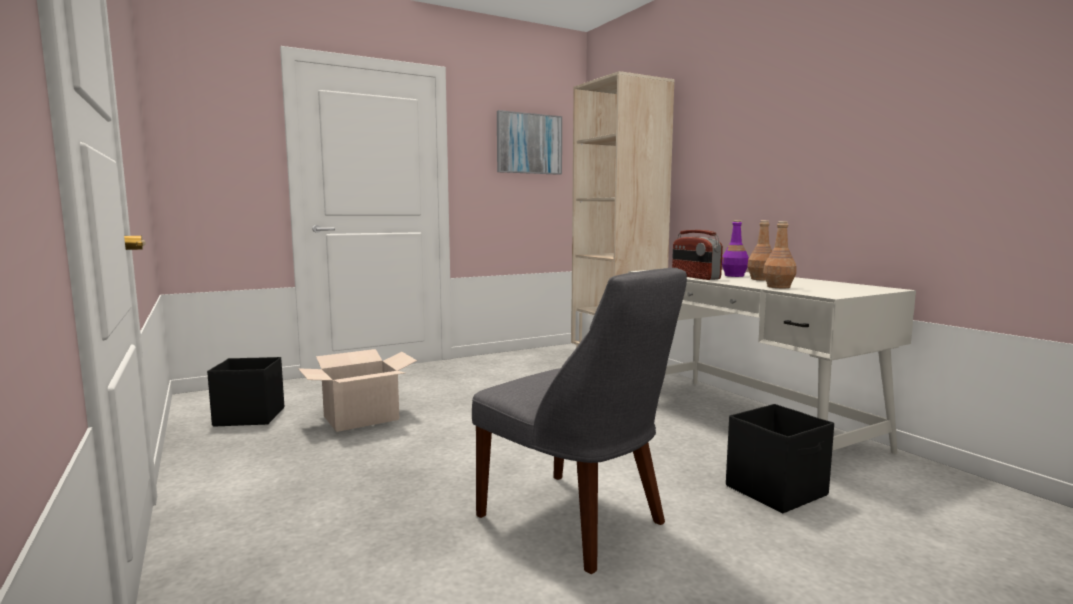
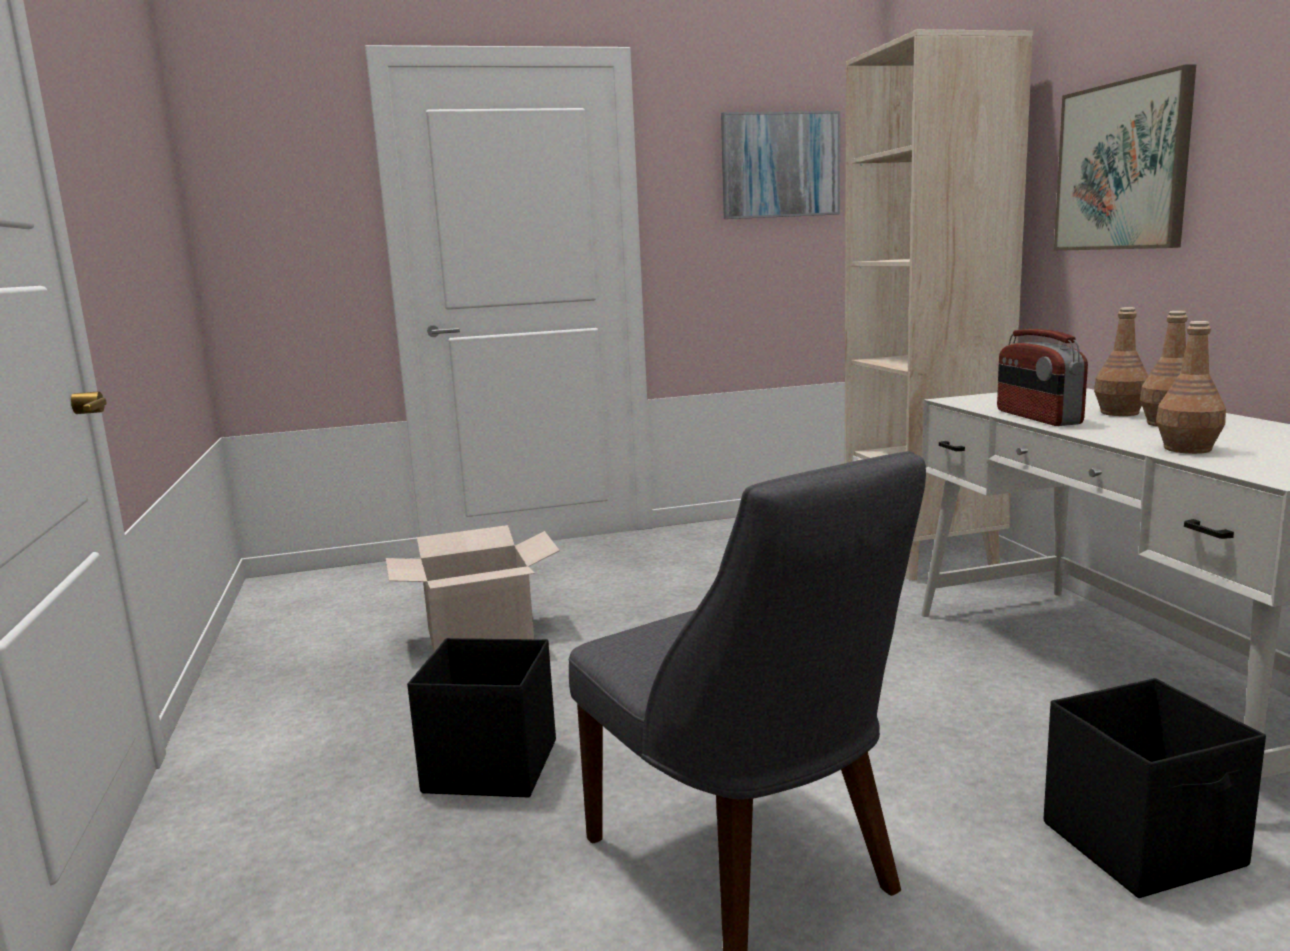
camera: 15 degrees right, 5 degrees up
black storage box [207,357,284,427] -> black storage box moved to [407,638,556,797]
purple bottle [722,220,749,277] -> brown bottle [1094,307,1148,416]
none -> picture [1054,64,1196,251]

